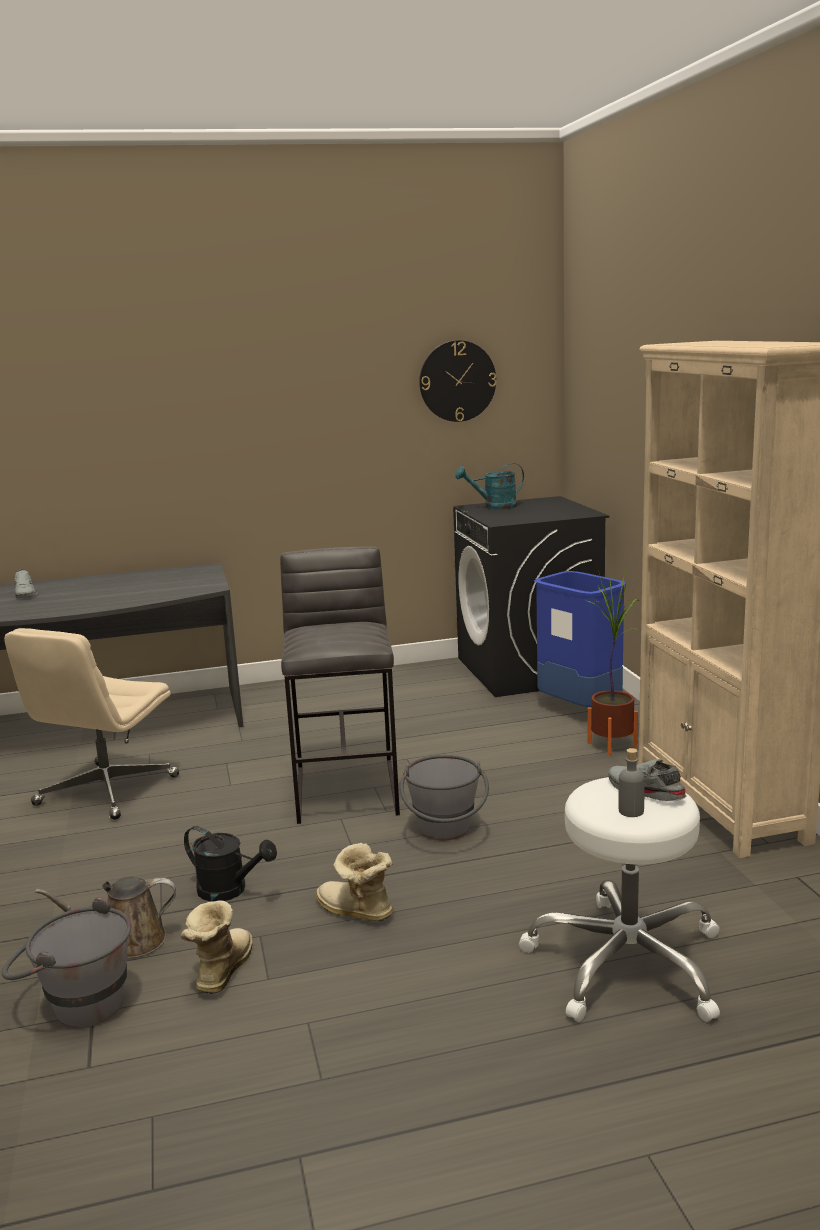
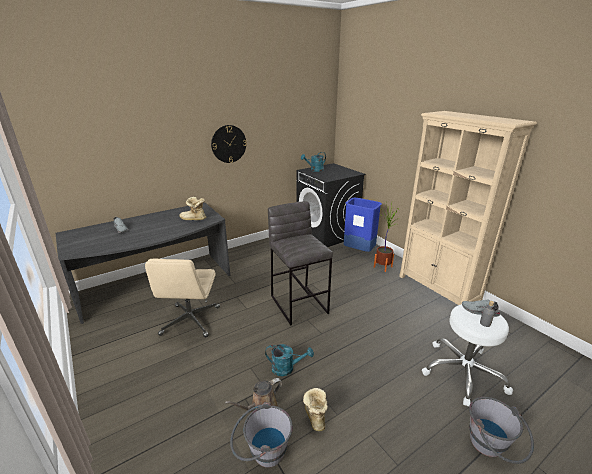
camera: 20 degrees left, 10 degrees up
black watering can [184,826,277,902] -> turquoise watering can [265,344,314,376]
boot [316,843,393,922] -> boot moved to [179,197,206,220]
grey bucket [400,755,489,840] -> grey bucket moved to [469,397,534,464]
wall clock [419,340,497,422] -> wall clock moved to [211,125,247,163]

